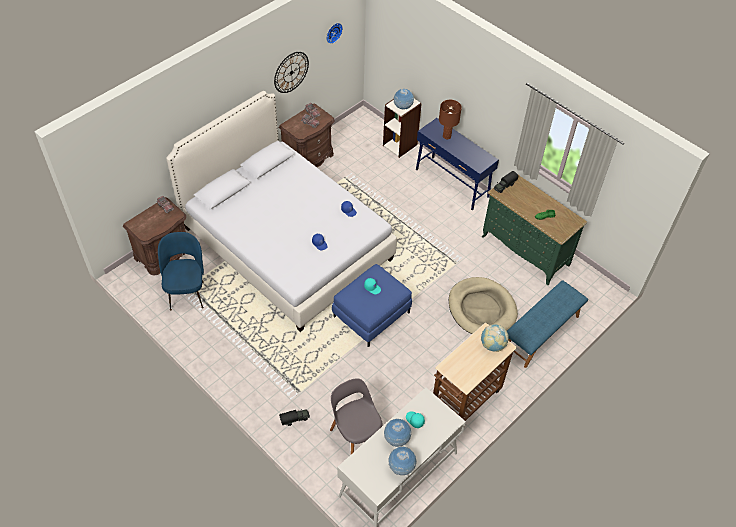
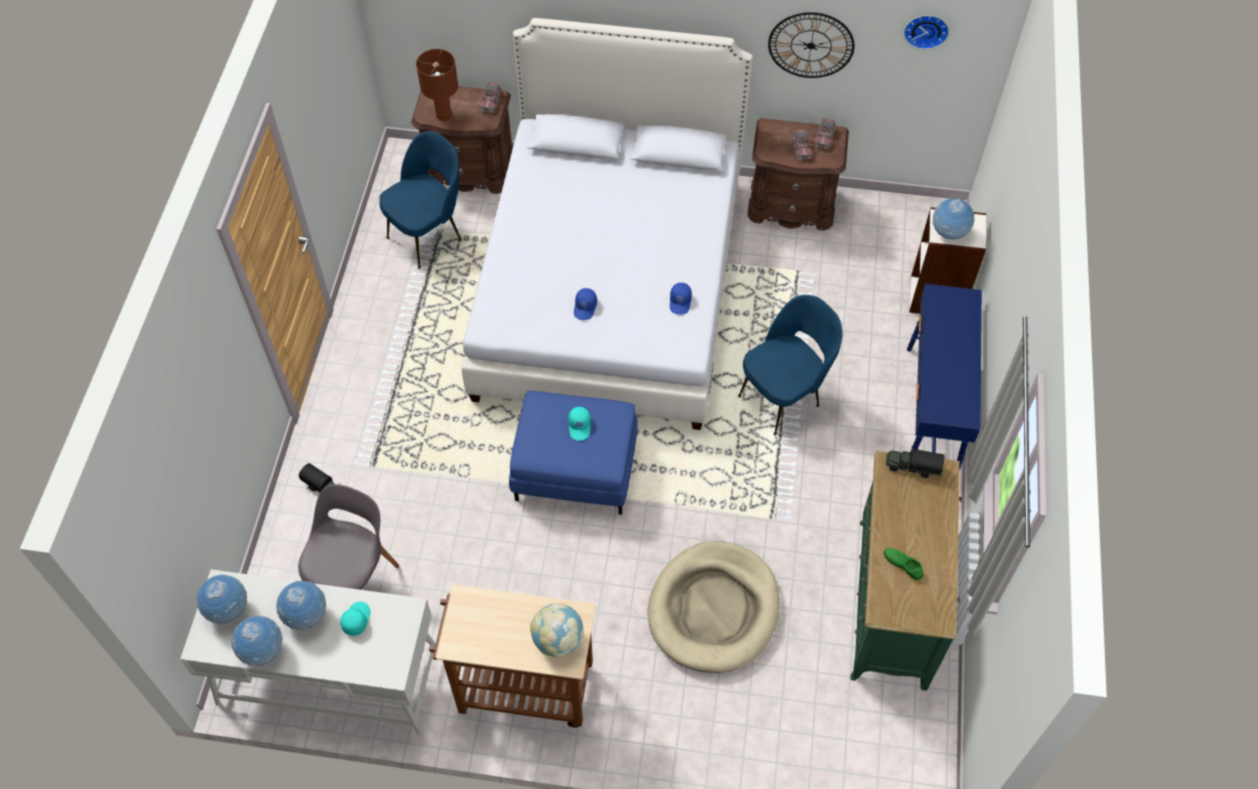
camera: 55 degrees right, 5 degrees up
brown table lamp [439,100,462,139] -> brown table lamp moved to [416,49,458,121]
blue bench [507,280,588,368] -> none
none -> globe [196,575,247,624]
none -> blue chair [738,295,842,435]

